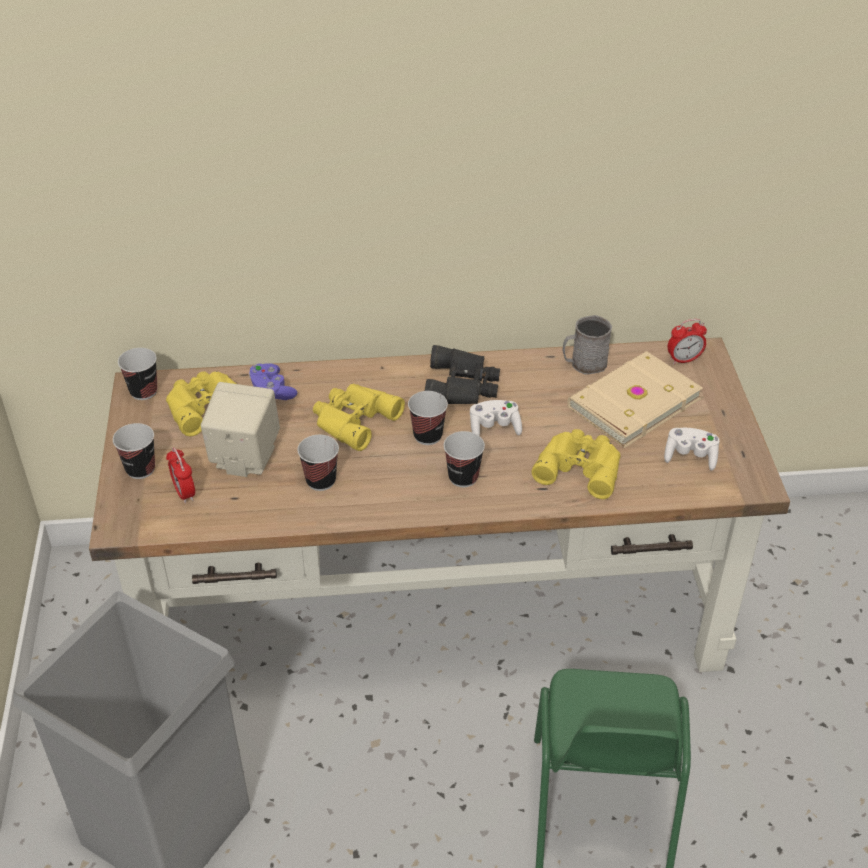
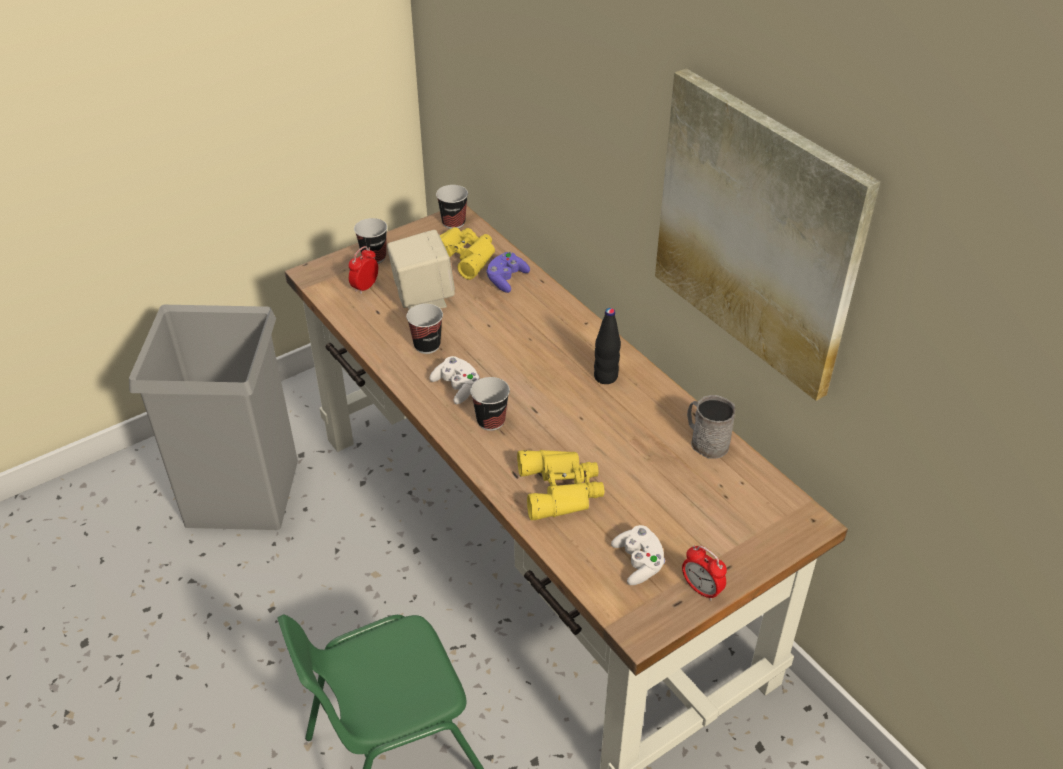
camera: 60 degrees right, 0 degrees up
yellow binoculars [313,384,405,451] -> none
cup [408,391,448,445] -> none
black binoculars [425,345,500,404] -> black bottle [594,308,621,384]
white game controller [470,400,522,436] -> white game controller moved to [429,356,480,404]
beige book [567,351,703,448] -> none
alarm clock [668,319,707,364] -> alarm clock moved to [682,545,727,601]
none -> picture [655,68,880,401]

